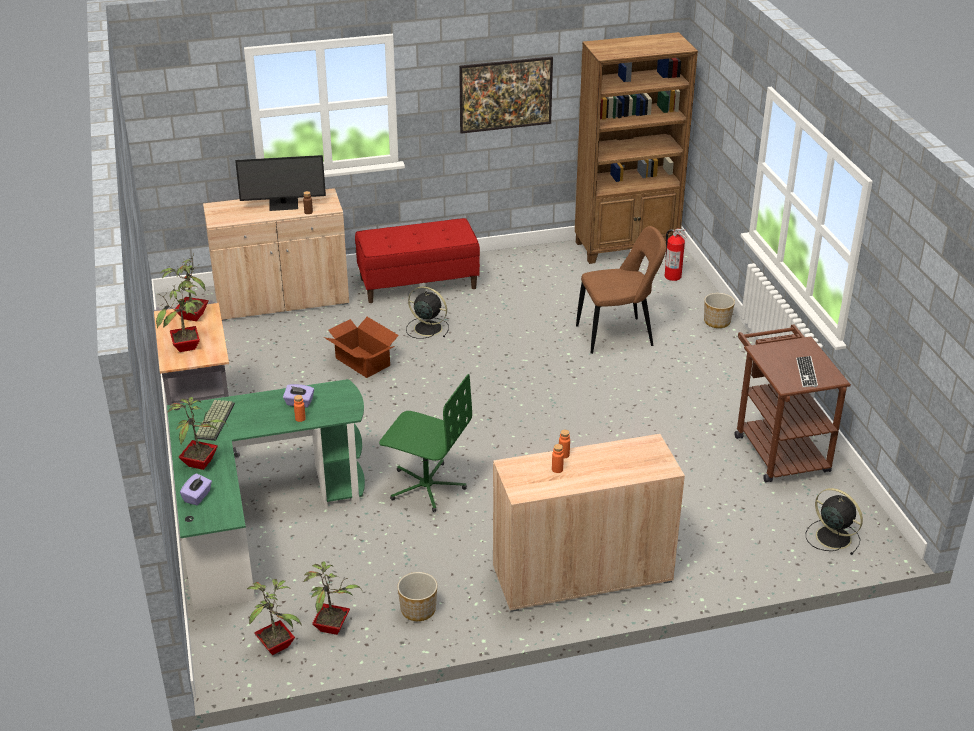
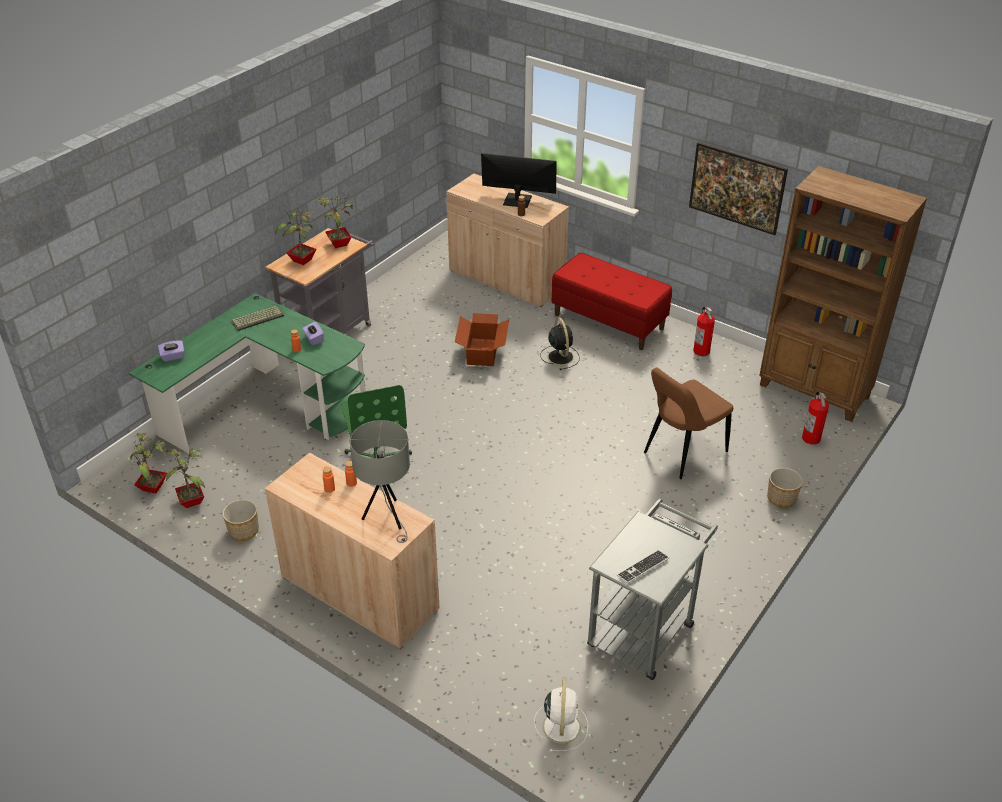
camera: 50 degrees right, 5 degrees up
potted plant [167,397,228,470] -> none
monitor [235,155,326,211] -> monitor turned 150 degrees clockwise [481,153,557,208]
brown chair [576,226,666,354] -> brown chair turned 105 degrees clockwise [644,367,733,479]
brown cart [735,325,851,482] -> grey cart [587,498,718,680]
black fan [806,488,863,555] -> white fan [534,677,588,752]
none -> grey table lamp [350,420,410,543]
none -> fire extinguisher [693,306,715,356]

